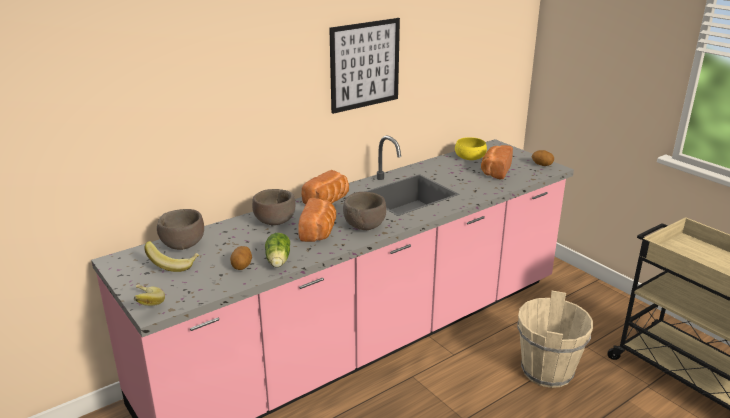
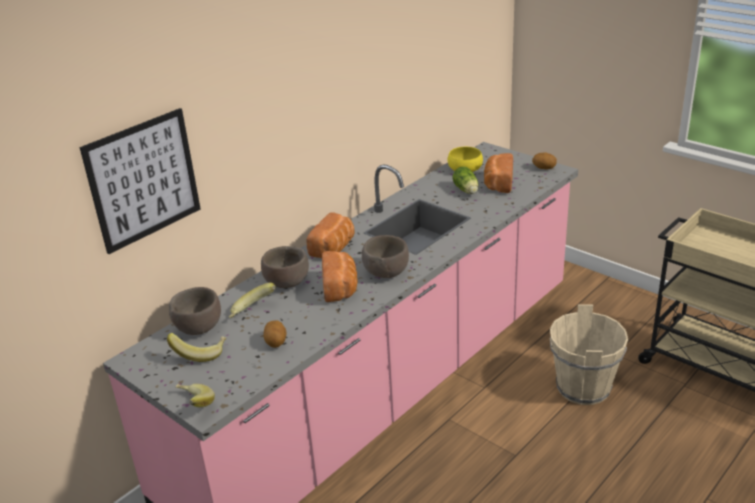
camera: 10 degrees left, 5 degrees up
lettuce [265,233,290,267] -> lettuce moved to [453,167,478,194]
picture [329,18,400,114] -> picture moved to [80,108,201,254]
none -> banana [229,283,276,318]

